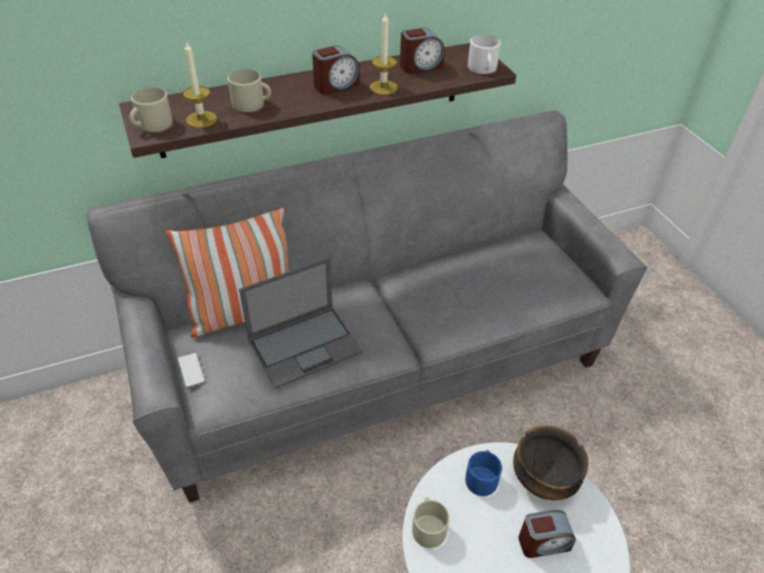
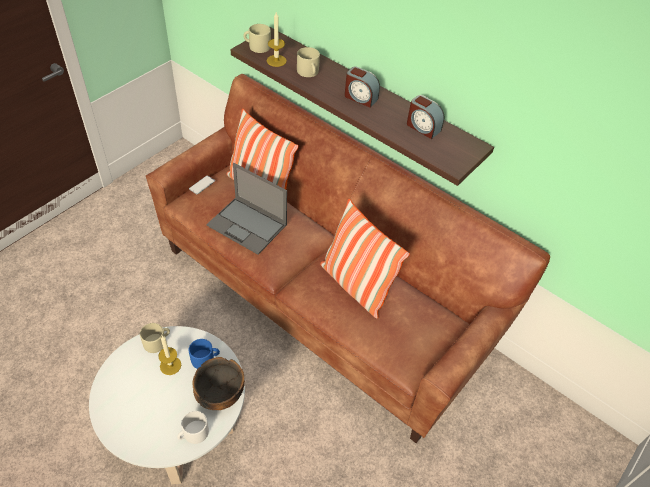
camera: 60 degrees right, 5 degrees up
grey sofa [87,110,647,503] -> brown sofa [146,74,550,443]
candle [370,12,398,95] -> candle moved to [158,335,181,375]
white mug [468,35,501,74] -> white mug moved to [177,411,209,444]
alarm clock [518,510,576,558] -> none
none -> pillow [320,199,410,318]

